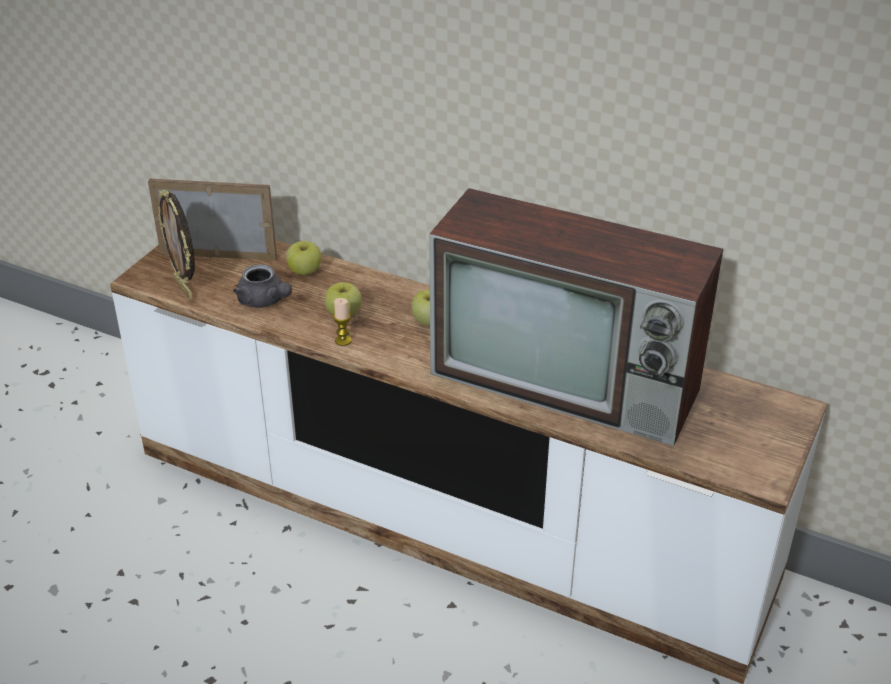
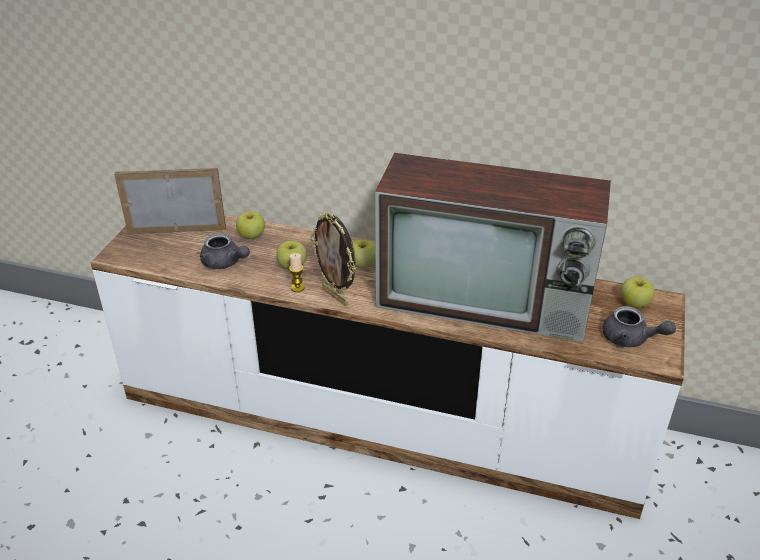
camera: 10 degrees left, 0 degrees up
picture frame [158,190,195,299] -> picture frame moved to [310,212,356,306]
none -> grey teapot [603,306,676,347]
none -> apple [621,277,654,308]

